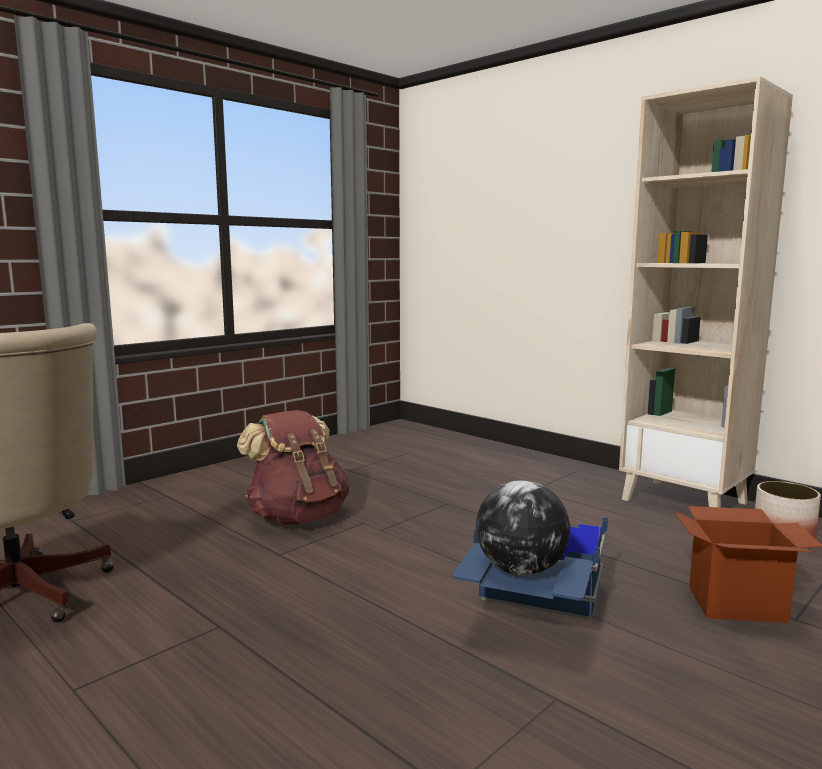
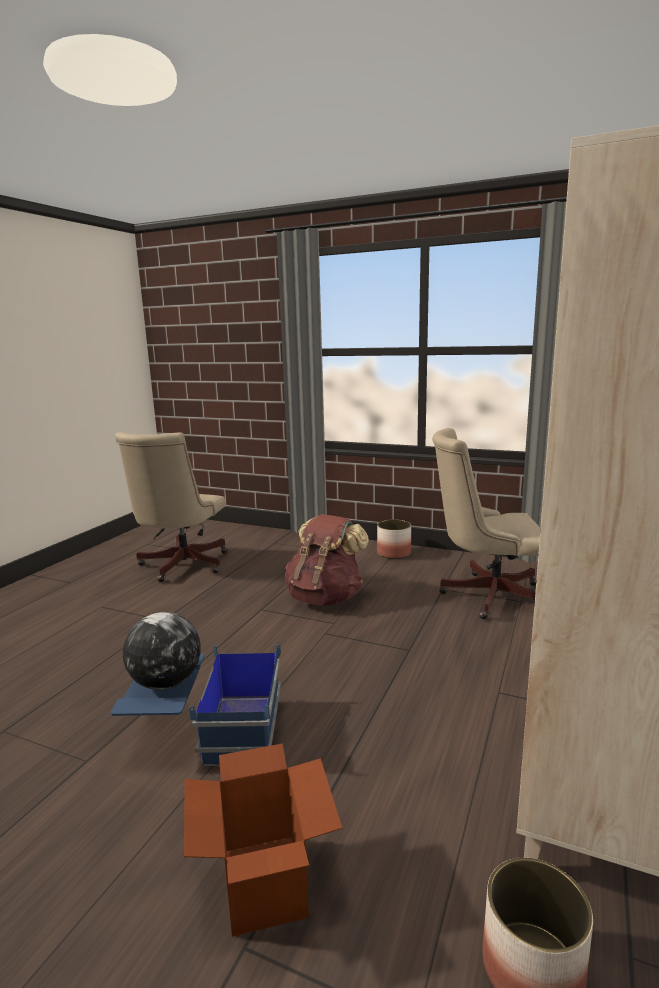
camera: 70 degrees right, 5 degrees up
none -> planter [377,519,411,559]
none -> beige office chair [432,428,541,619]

